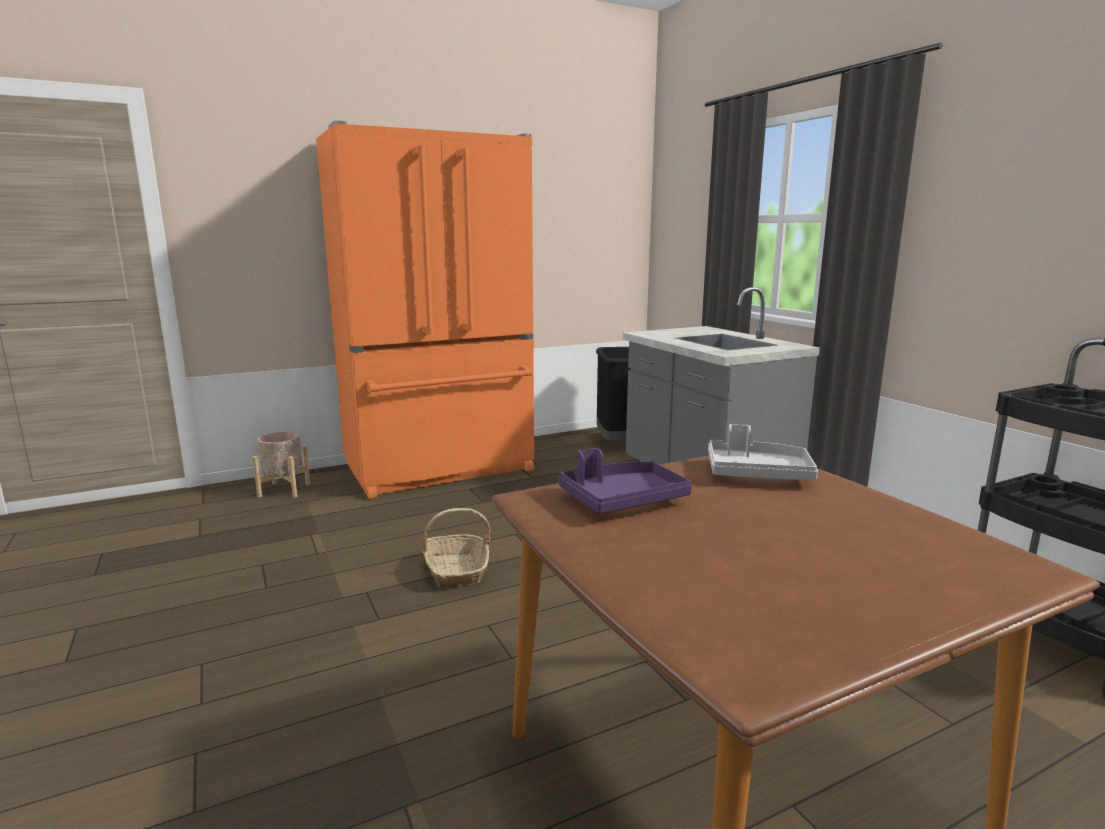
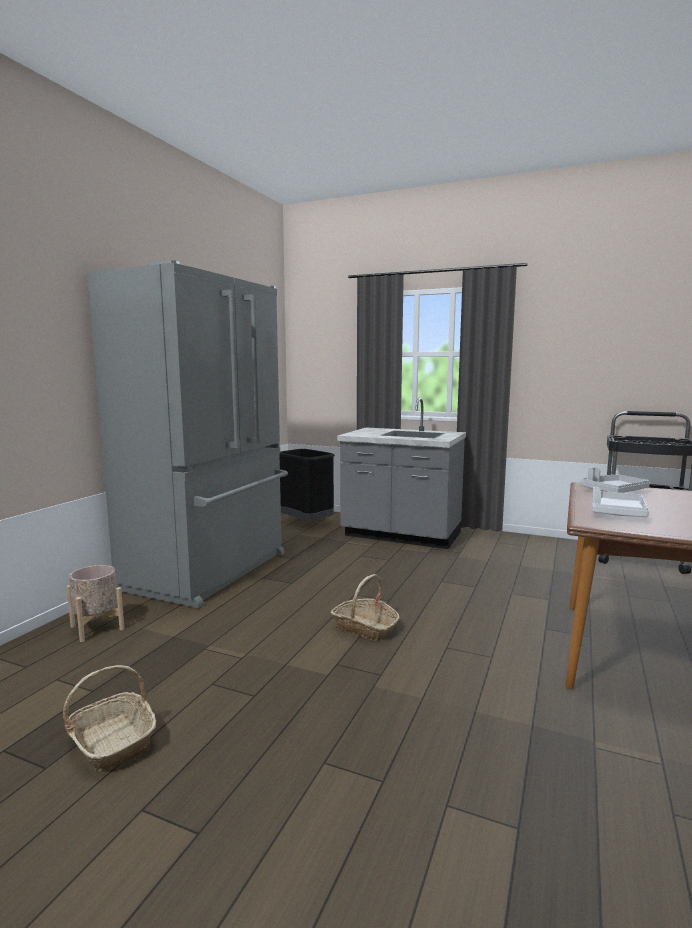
camera: 40 degrees left, 5 degrees down
orange fridge [316,121,534,498] -> grey fridge [87,260,288,608]
purple tray [559,448,692,514] -> white tray [592,487,649,517]
none -> basket [63,665,156,772]

